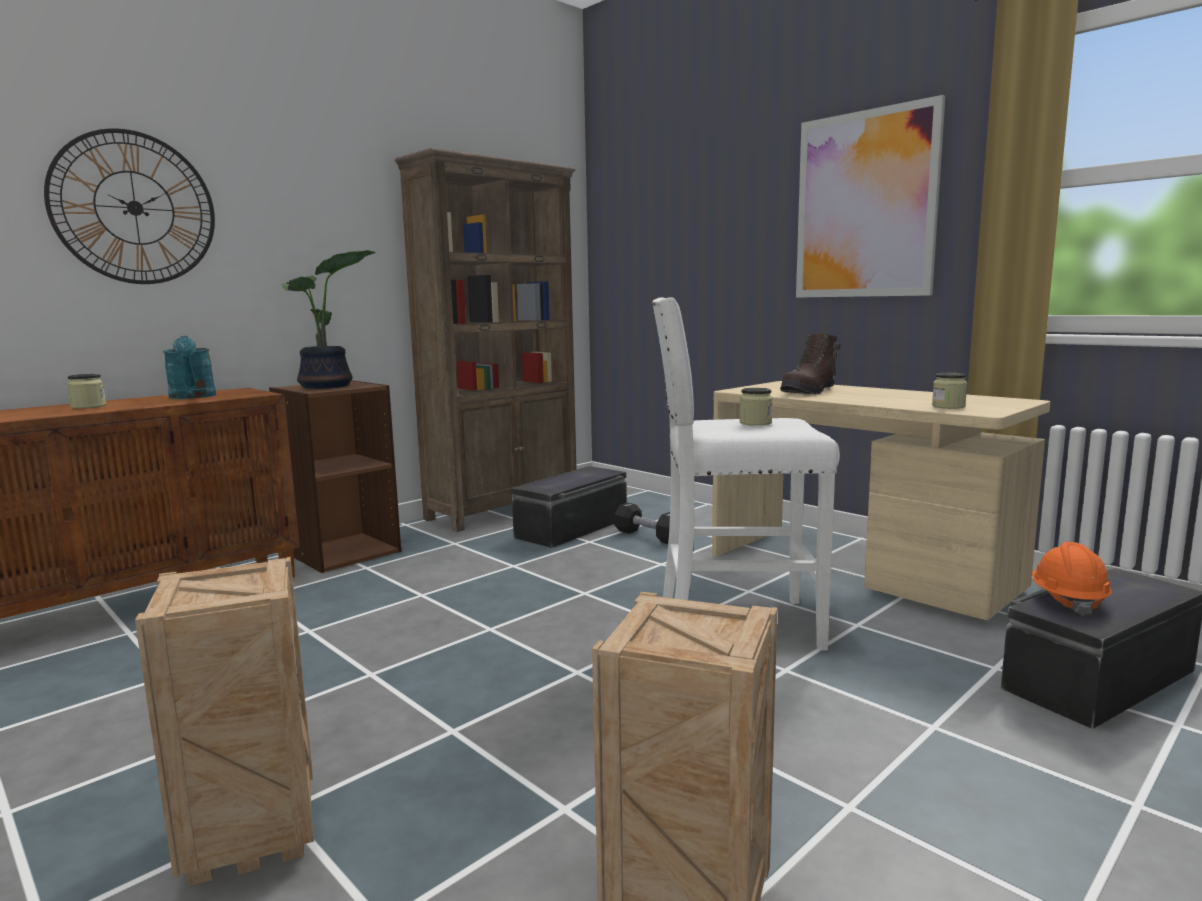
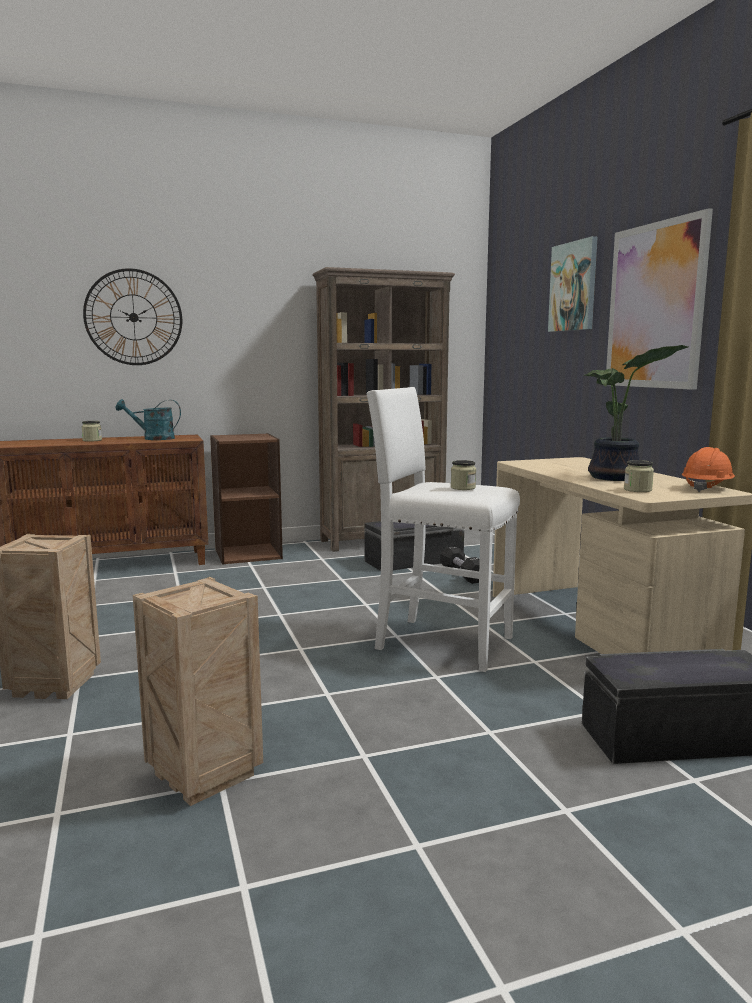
camera: 25 degrees right, 0 degrees up
turquoise watering can [163,336,216,399] -> turquoise watering can turned 90 degrees clockwise [116,399,181,440]
potted plant [281,250,376,389] -> potted plant moved to [585,345,688,481]
brown boot [780,333,841,394] -> none
orange hard hat [1032,542,1112,616] -> orange hard hat moved to [682,447,735,492]
none -> picture [548,236,598,332]

